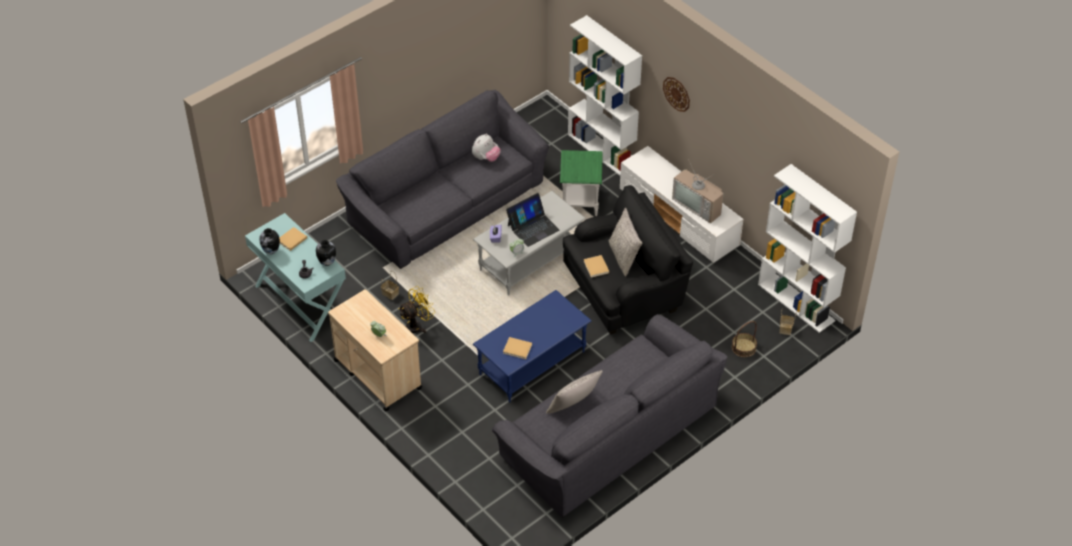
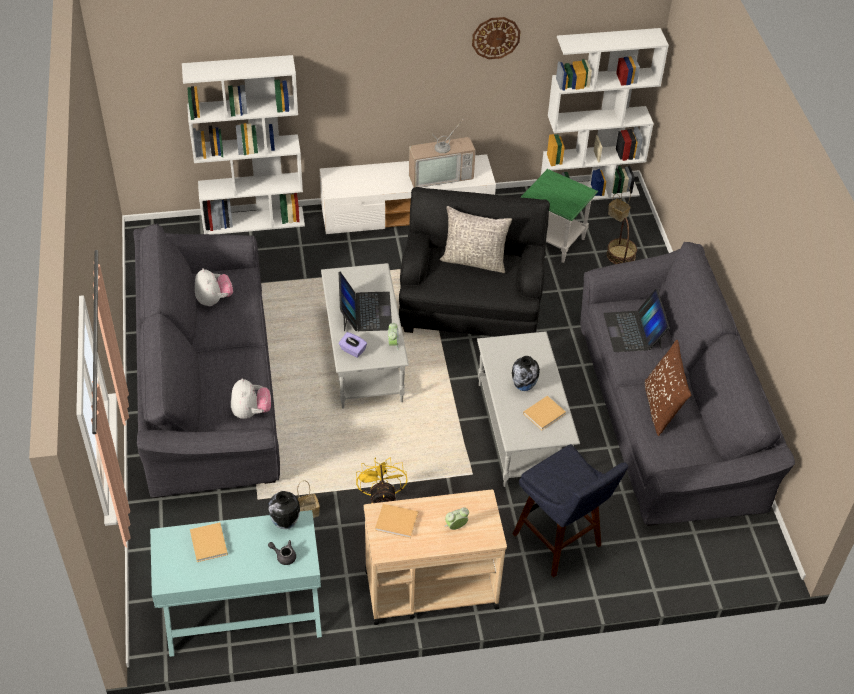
camera: 60 degrees left, 0 degrees up
vase [259,228,280,255] -> vase moved to [512,356,540,391]
blue coffee table [473,290,592,403] -> grey coffee table [477,331,580,487]
grey pillow [546,370,603,414] -> brown pillow [645,340,691,436]
green side table [560,150,603,216] -> green side table moved to [520,169,598,263]
beige book [584,255,609,278] -> beige book moved to [375,504,418,538]
wall clock [663,77,690,112] -> wall clock moved to [472,17,521,59]
none -> plush toy [231,378,271,419]
none -> blue stool [513,444,628,578]
none -> laptop [604,289,670,352]

